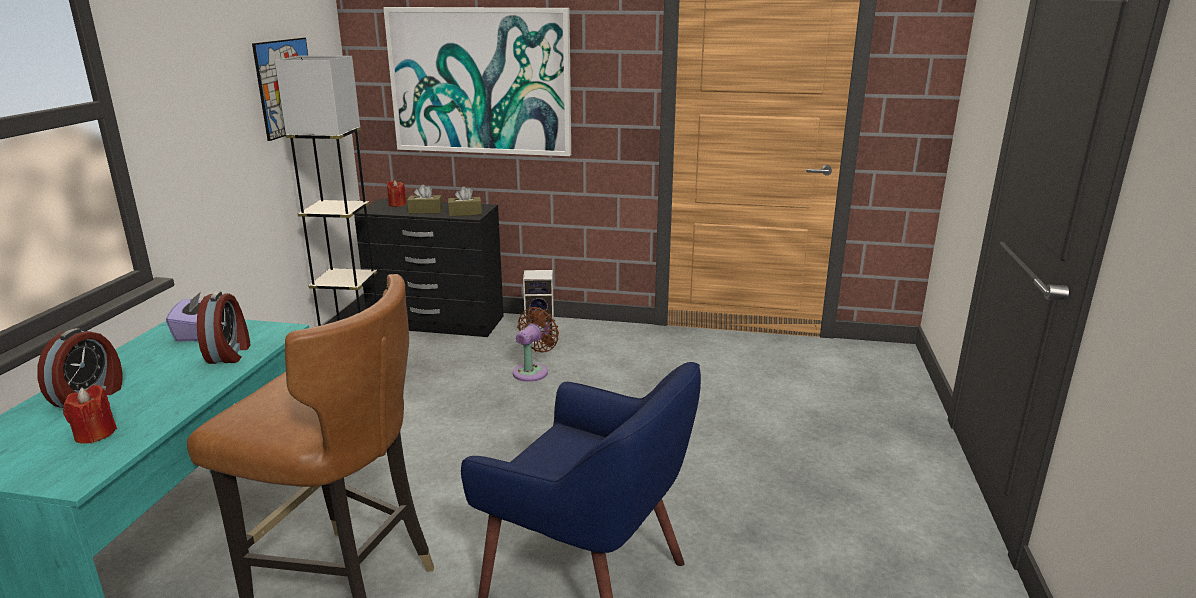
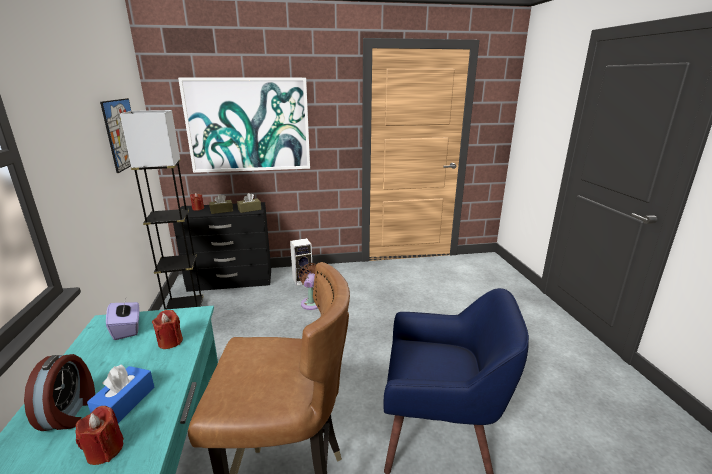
camera: 20 degrees left, 0 degrees up
alarm clock [197,292,251,364] -> red candle [152,310,183,349]
none -> blue tissue box [87,364,154,423]

